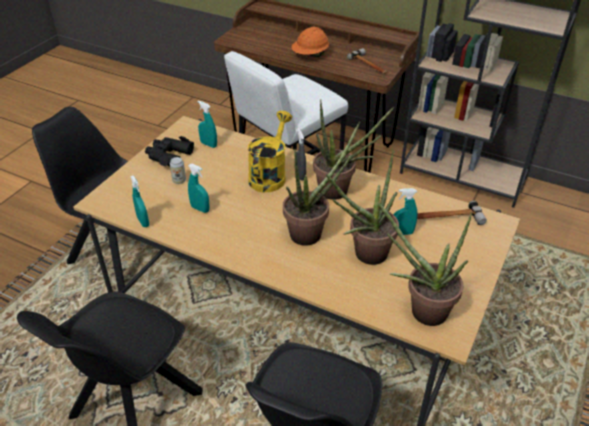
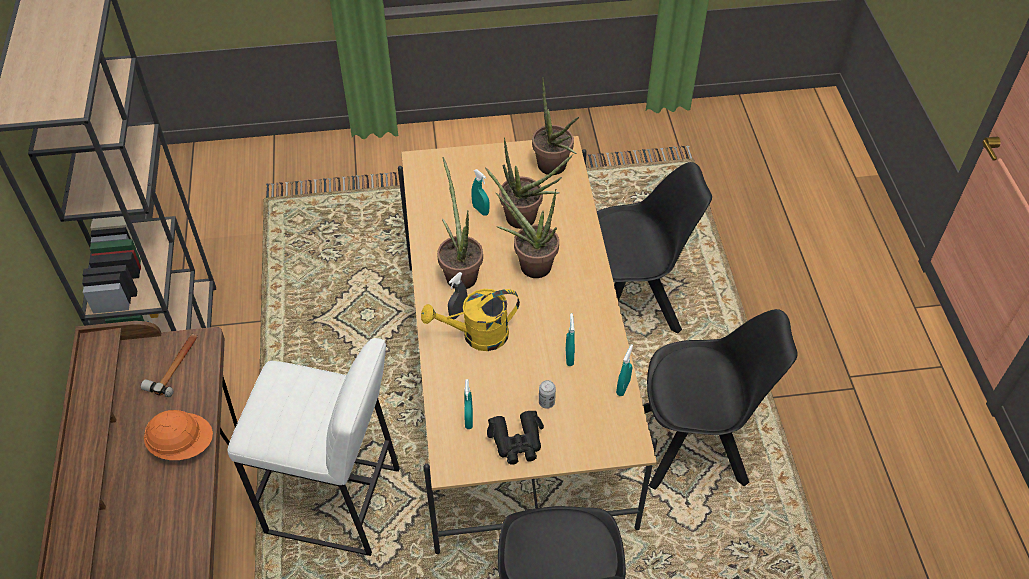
camera: 125 degrees left, 10 degrees up
hammer [417,201,487,225] -> none

